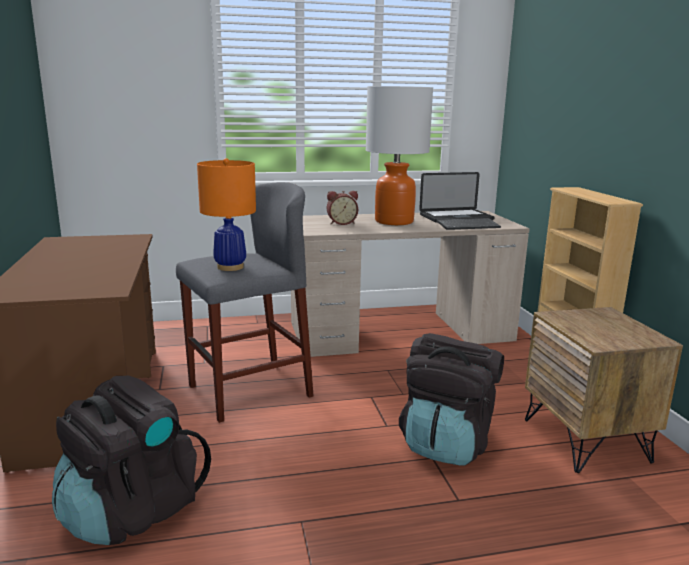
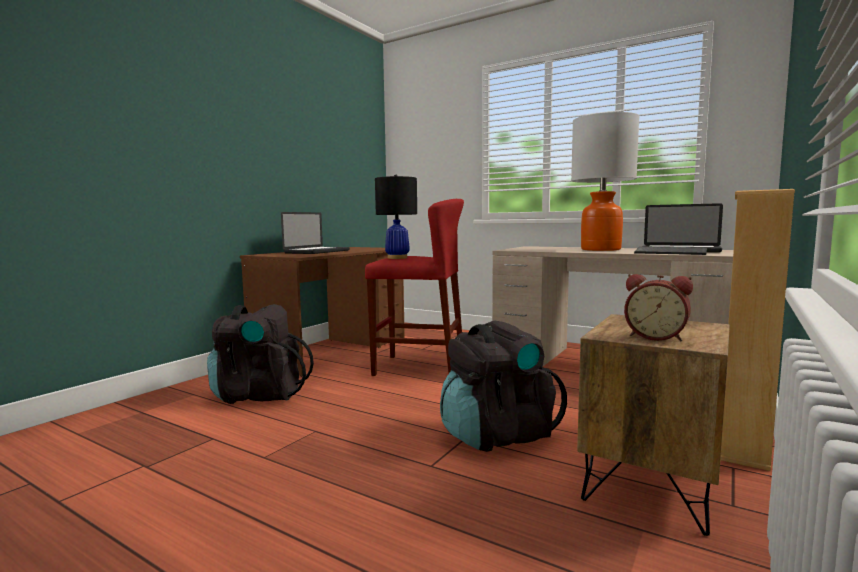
camera: 45 degrees right, 10 degrees down
grey stool [176,182,314,423] -> red stool [365,199,464,376]
orange table lamp [197,158,256,271] -> black table lamp [375,175,417,259]
alarm clock [327,191,358,225] -> alarm clock moved to [624,274,693,341]
none -> laptop [281,212,350,254]

